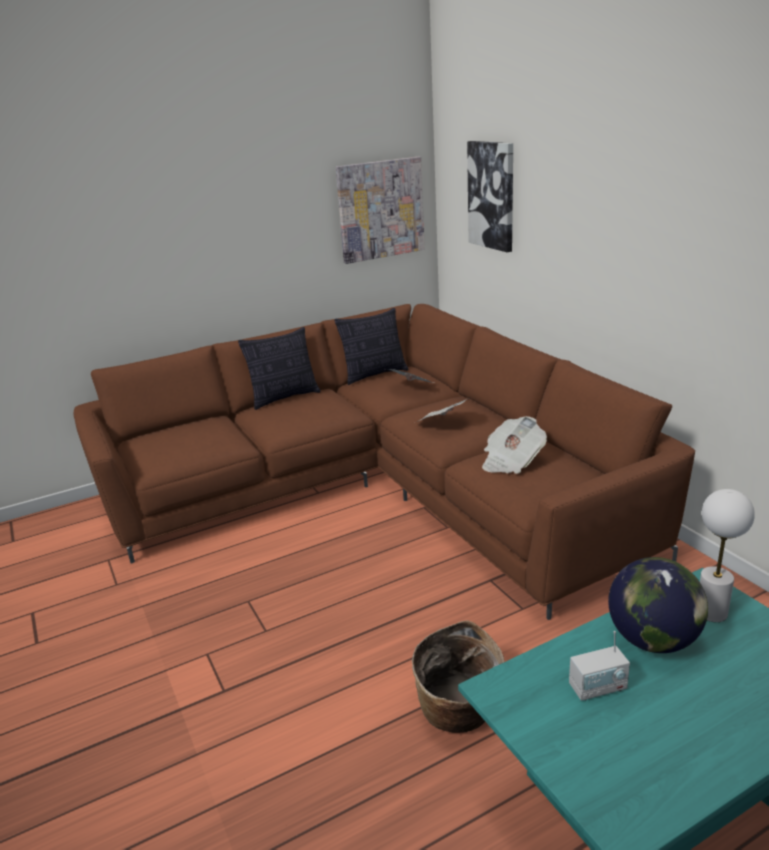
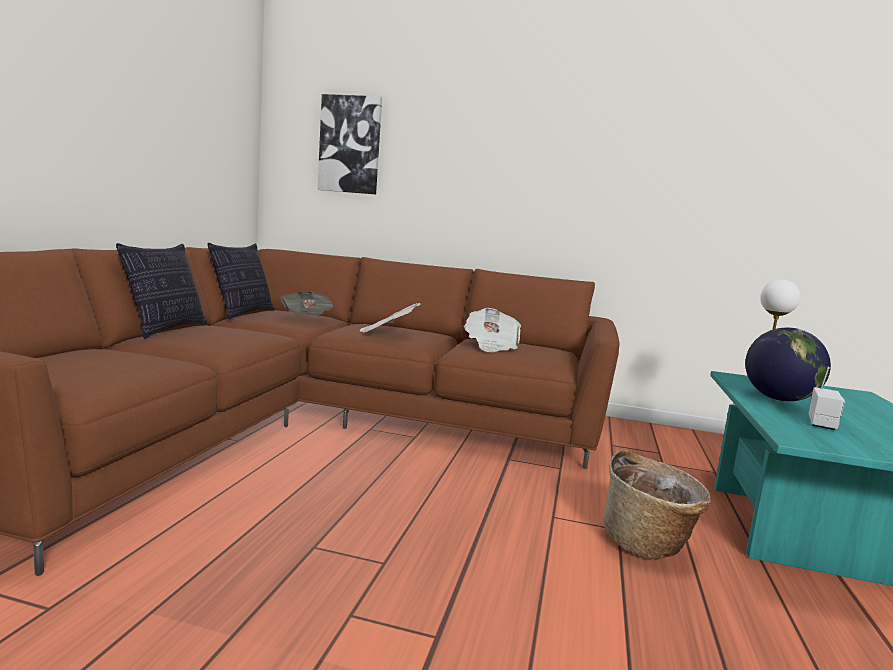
camera: 50 degrees left, 15 degrees down
picture [336,157,425,264] -> none

